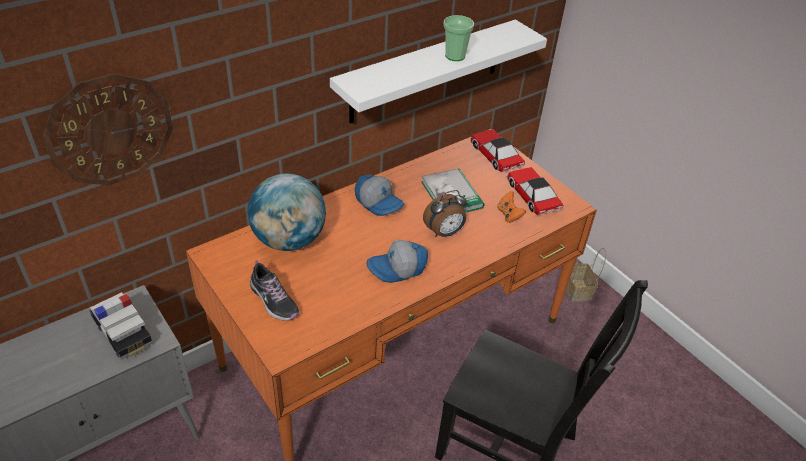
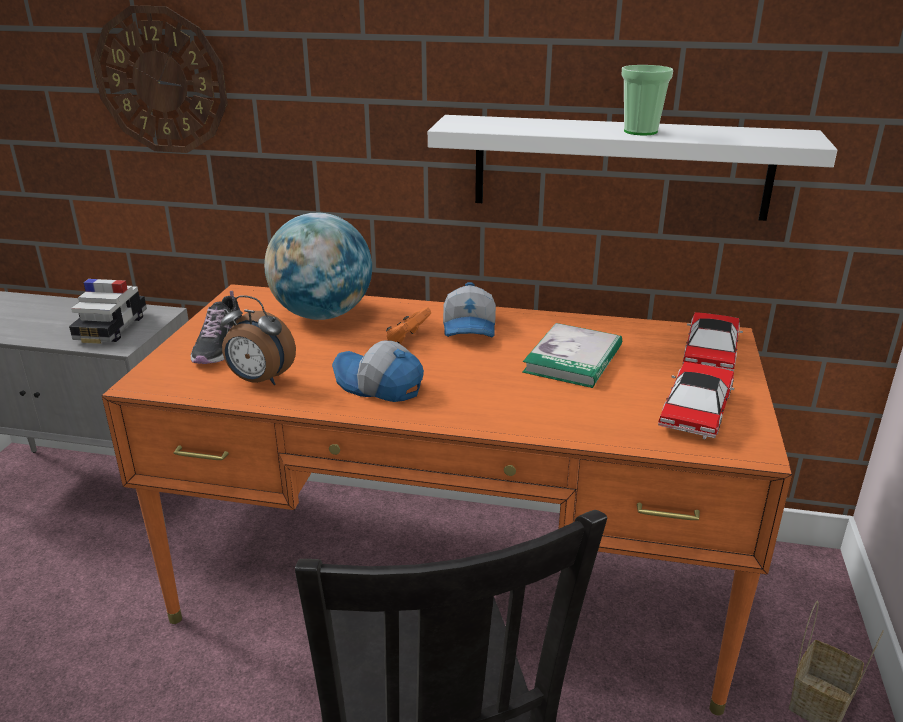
camera: 50 degrees right, 15 degrees down
alarm clock [423,190,467,237] -> alarm clock moved to [221,295,296,385]
orange game controller [497,191,526,223] -> orange game controller moved to [386,307,431,344]

